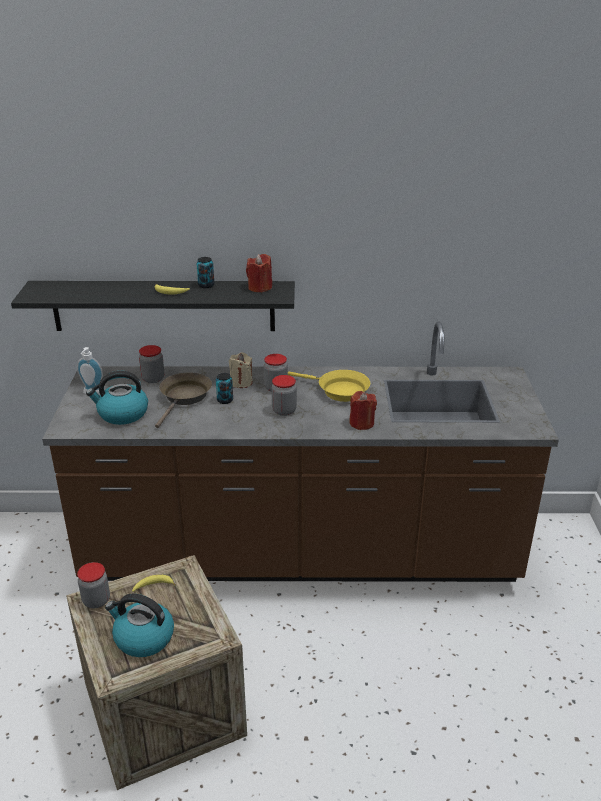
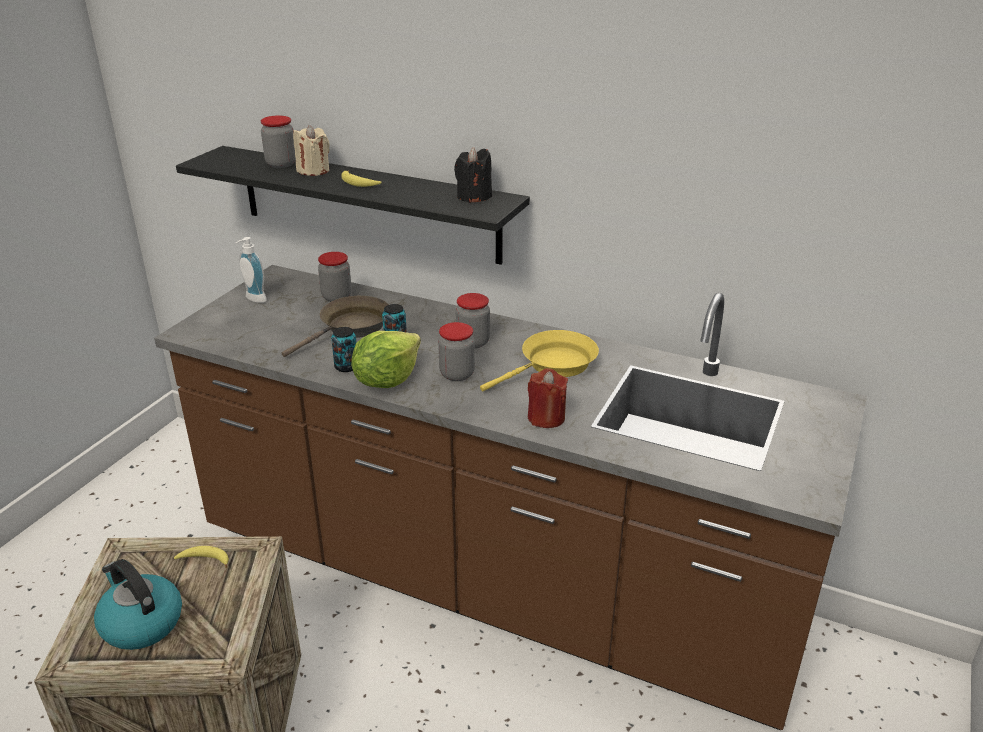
camera: 25 degrees right, 0 degrees up
jar [77,562,110,608] -> jar moved to [261,115,296,168]
kettle [86,371,148,425] -> none
can [197,257,214,288] -> can moved to [331,327,357,372]
beige candle [229,352,253,388] -> beige candle moved to [293,125,330,176]
red candle [246,254,272,293] -> black candle [454,147,492,203]
yellow frying pan [288,370,370,402] -> yellow frying pan turned 90 degrees counterclockwise [480,330,599,391]
none -> lettuce [351,331,421,388]

